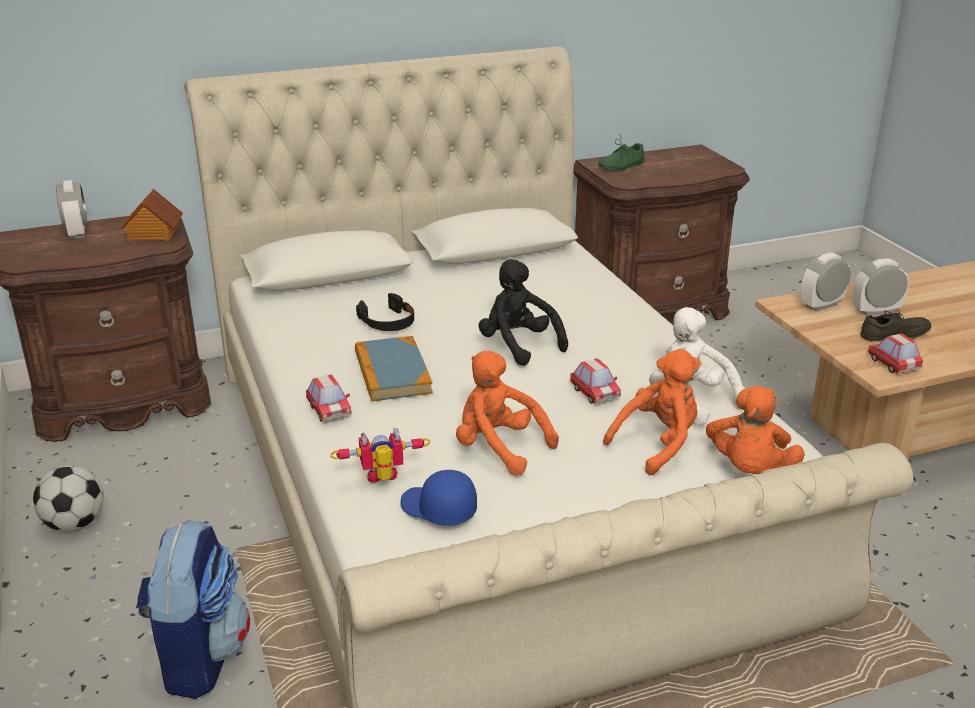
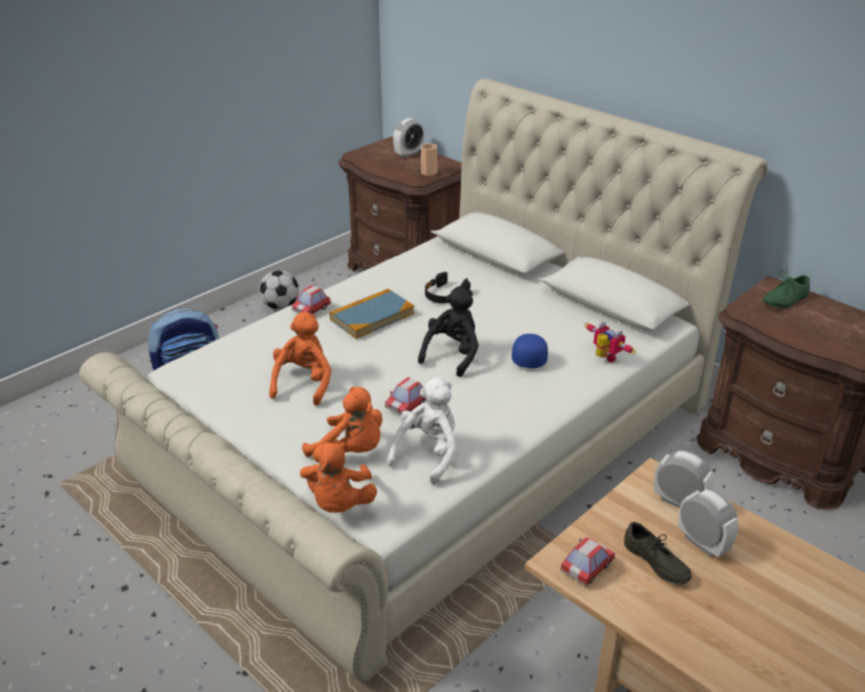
camera: 65 degrees right, 5 degrees up
toy house [121,189,183,241] -> cup [421,143,437,176]
toy robot [330,428,430,483] -> toy robot moved to [584,322,636,362]
blue cap [401,470,477,526] -> blue cap moved to [512,334,548,368]
green shoe [598,134,644,171] -> green shoe turned 60 degrees counterclockwise [763,266,810,309]
orange plush toy [706,386,805,474] -> orange plush toy turned 75 degrees counterclockwise [300,442,377,513]

